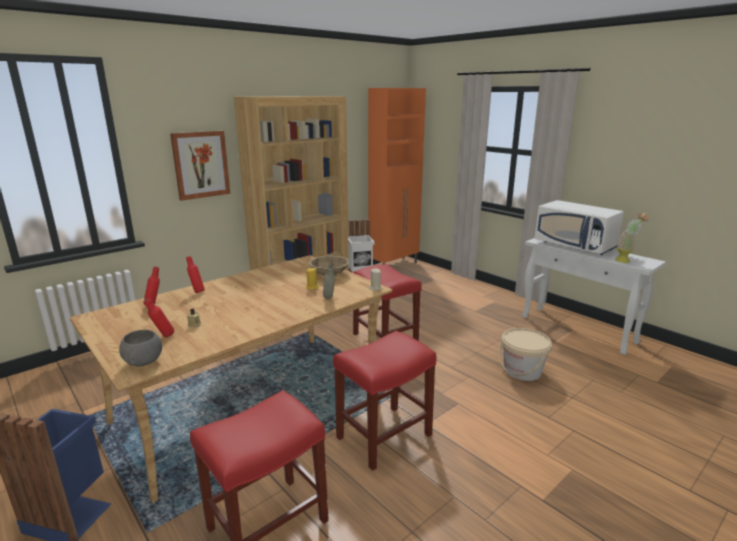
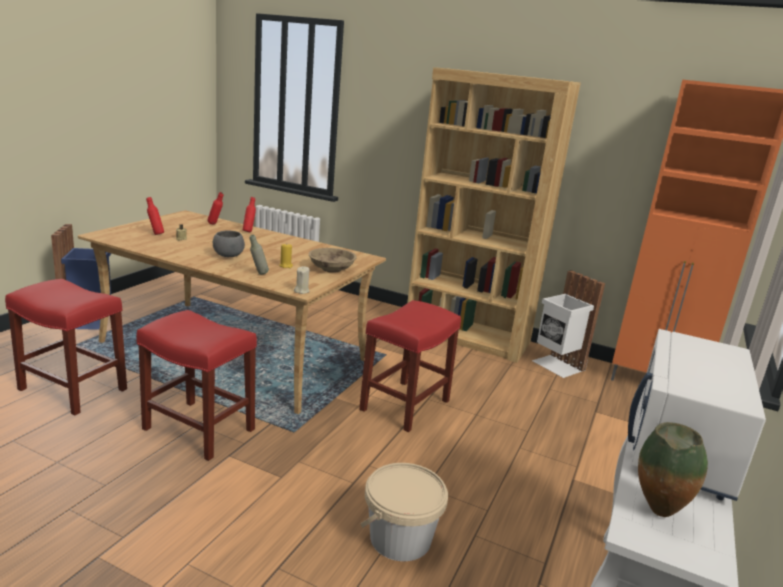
camera: 65 degrees right, 0 degrees up
grey bowl [119,330,162,366] -> grey bowl moved to [213,230,245,257]
picture [170,131,231,201] -> none
potted plant [615,213,649,263] -> vase [638,422,708,517]

